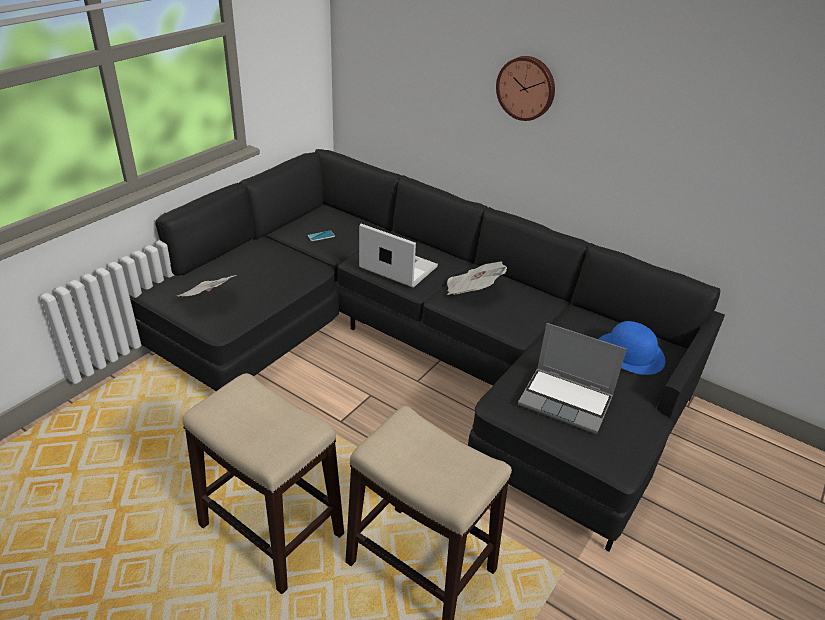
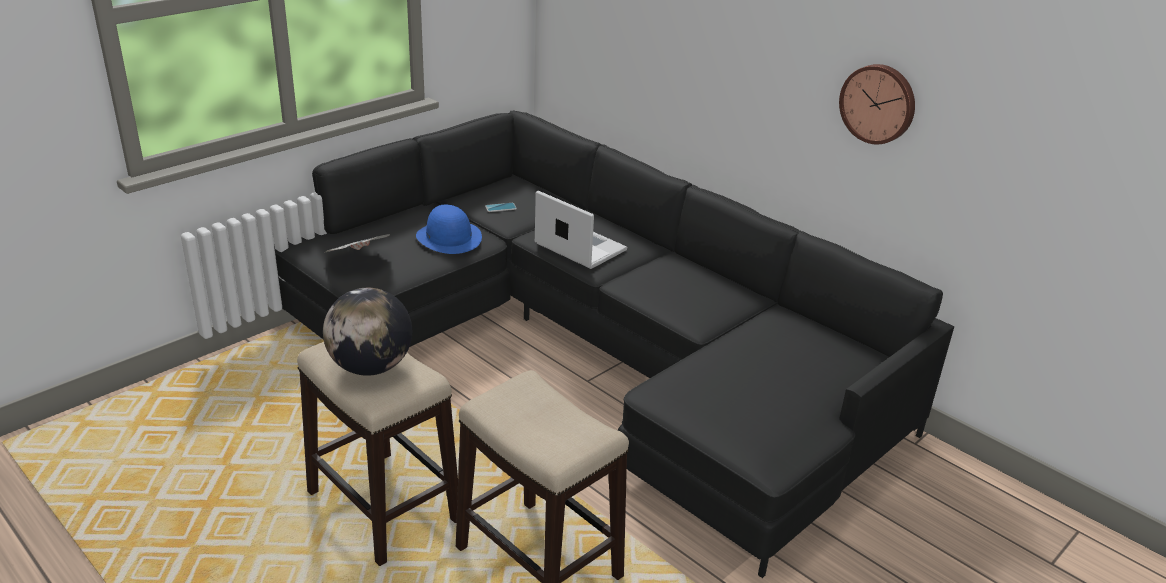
camera: 10 degrees right, 5 degrees down
newspaper [447,261,507,295] -> none
wall clock [496,56,555,121] -> wall clock moved to [839,64,915,144]
laptop [518,323,627,434] -> none
blue hat [598,321,665,375] -> blue hat moved to [416,204,482,254]
none -> globe [323,288,412,376]

